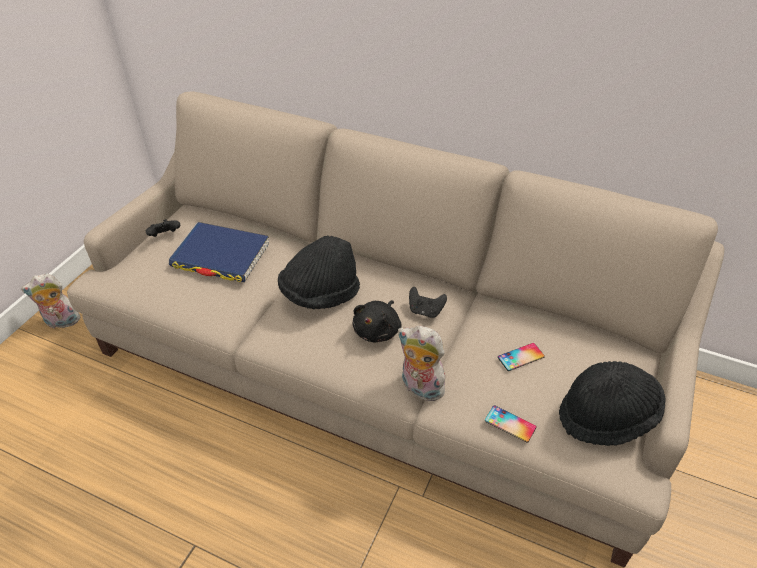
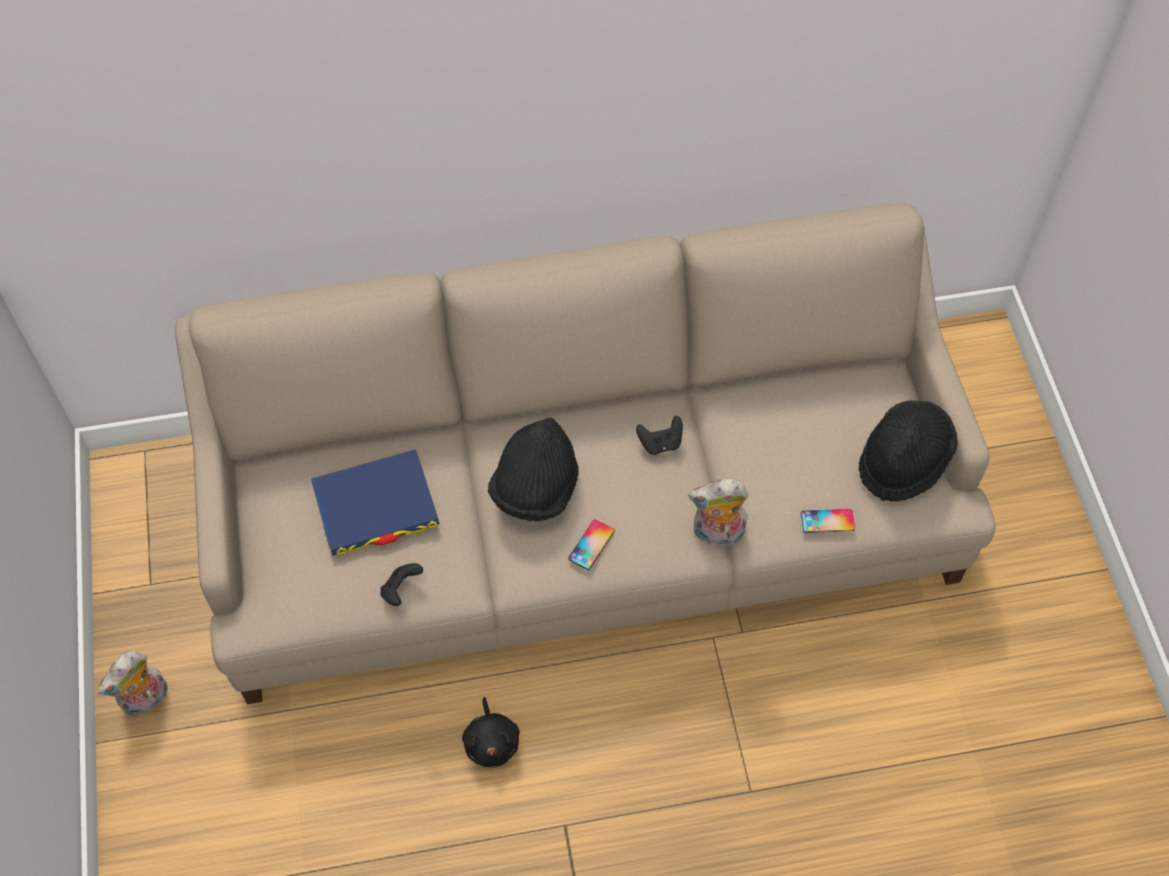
camera: 35 degrees left, 15 degrees up
black game controller [146,219,180,237] -> black game controller moved to [380,563,423,606]
black plush toy [352,300,401,342] -> black plush toy moved to [462,697,520,767]
phone [498,343,545,371] -> phone moved to [568,519,615,570]

